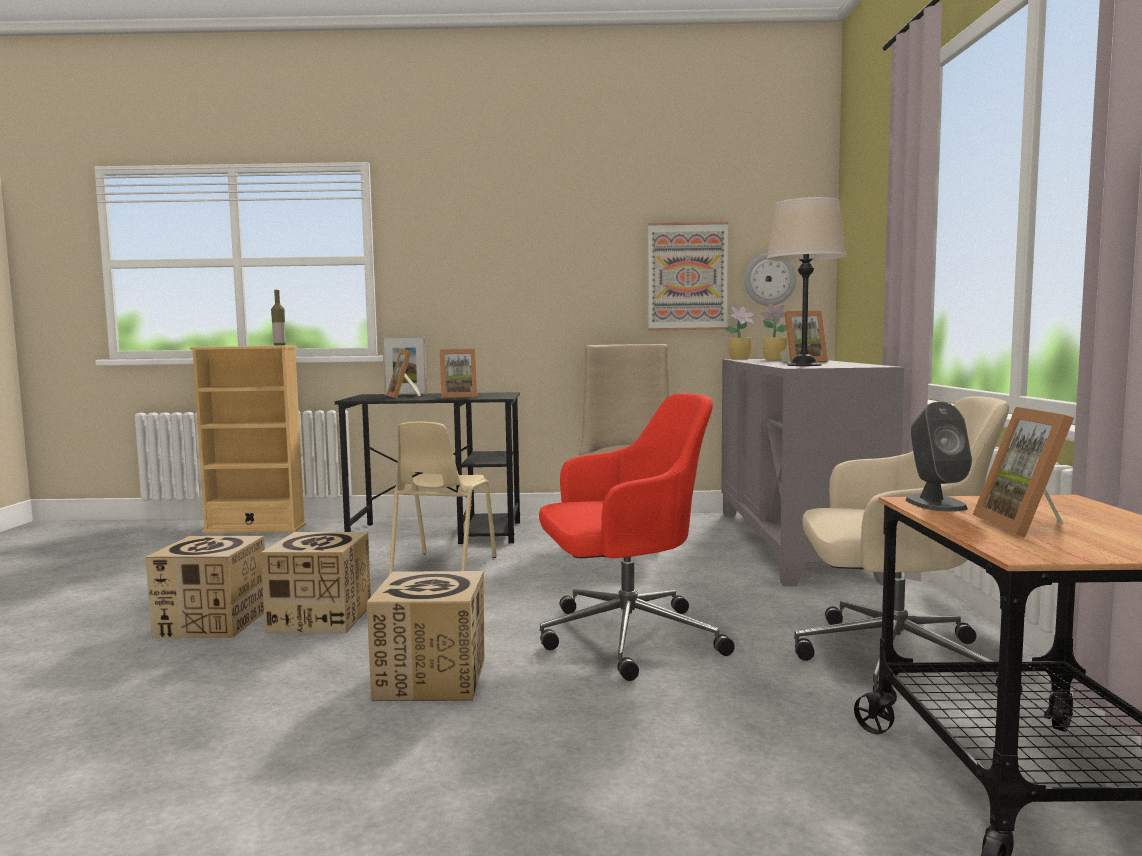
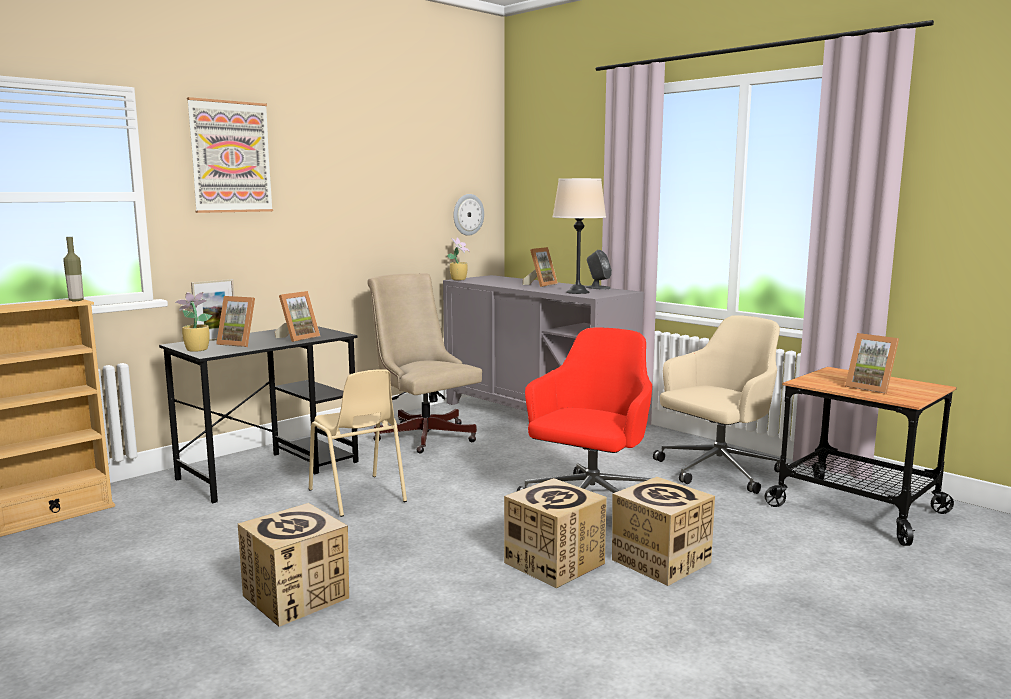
camera: 45 degrees left, 5 degrees up
cardboard box [260,532,371,633] -> cardboard box moved to [612,477,715,586]
picture [648,222,728,331] -> picture moved to [187,97,273,213]
potted plant [758,304,787,360] -> potted plant moved to [175,292,213,352]
grey speaker [905,402,972,512] -> grey speaker moved to [586,250,612,289]

